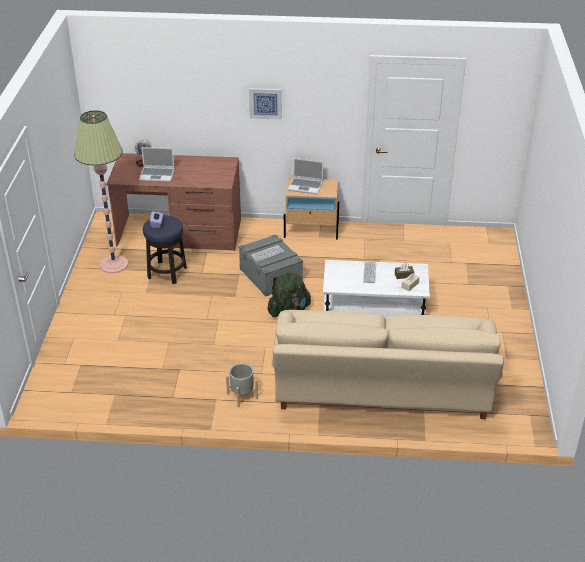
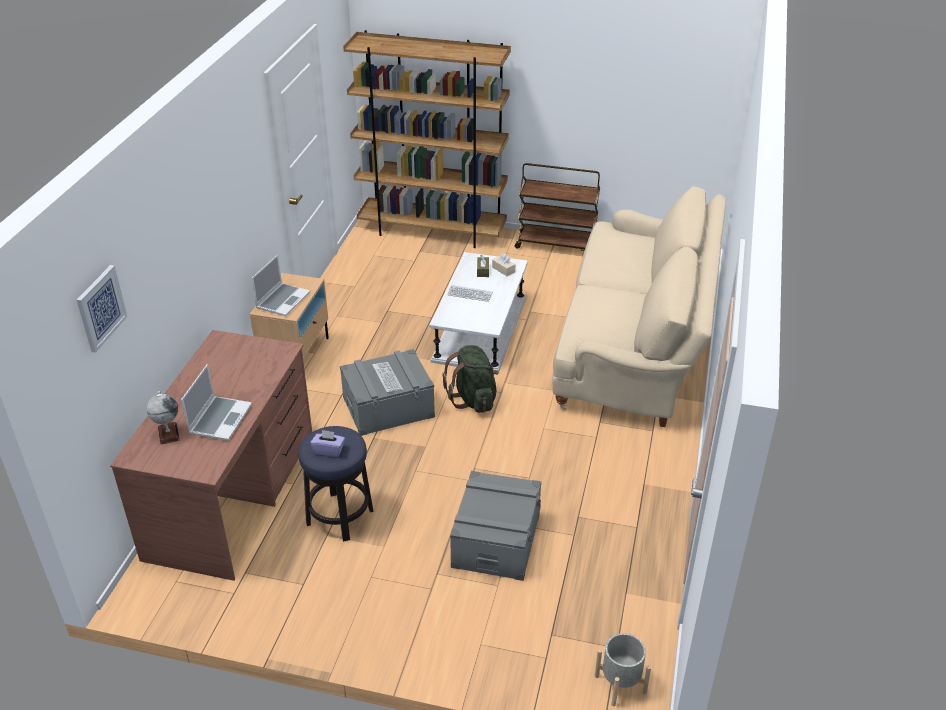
camera: 80 degrees left, 0 degrees up
floor lamp [74,110,128,273] -> none
grey planter [226,363,258,407] -> grey planter moved to [595,633,651,706]
picture [249,88,282,119] -> picture moved to [77,265,127,353]
none -> brown bookcase [343,30,511,248]
none -> grey storage box [450,471,541,581]
none -> brown cart [515,163,600,251]

